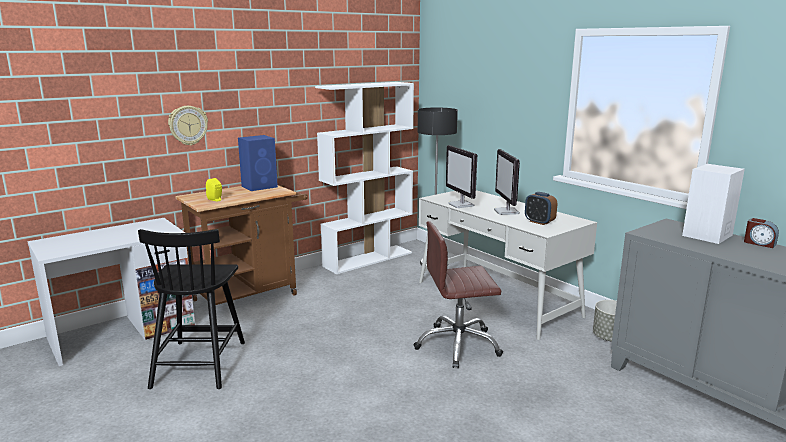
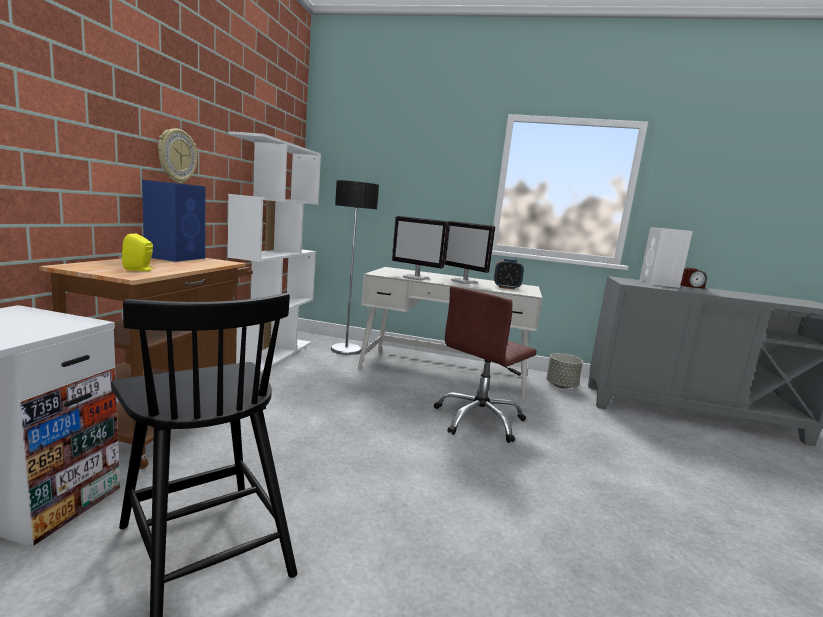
camera: 40 degrees left, 5 degrees down
wall clock [168,106,208,146] -> wall clock moved to [158,128,197,184]

